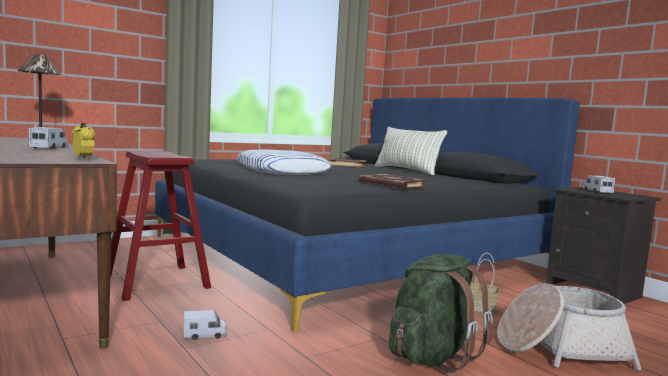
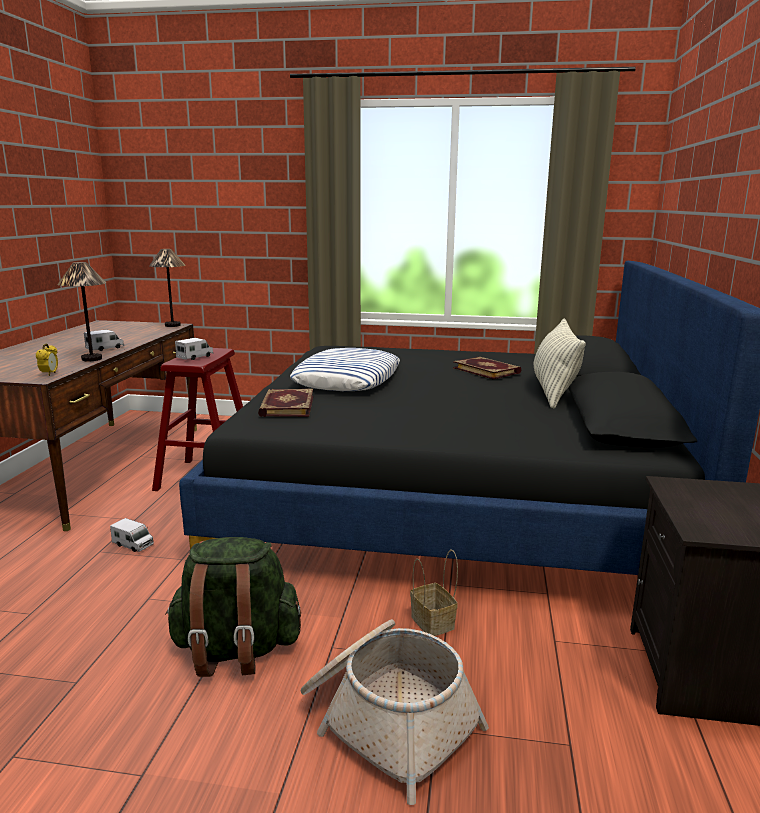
camera: 45 degrees right, 10 degrees up
book [359,174,427,189] -> book moved to [258,389,313,417]
toy truck [583,175,615,193] -> toy truck moved to [175,338,213,360]
none -> table lamp [57,262,106,361]

